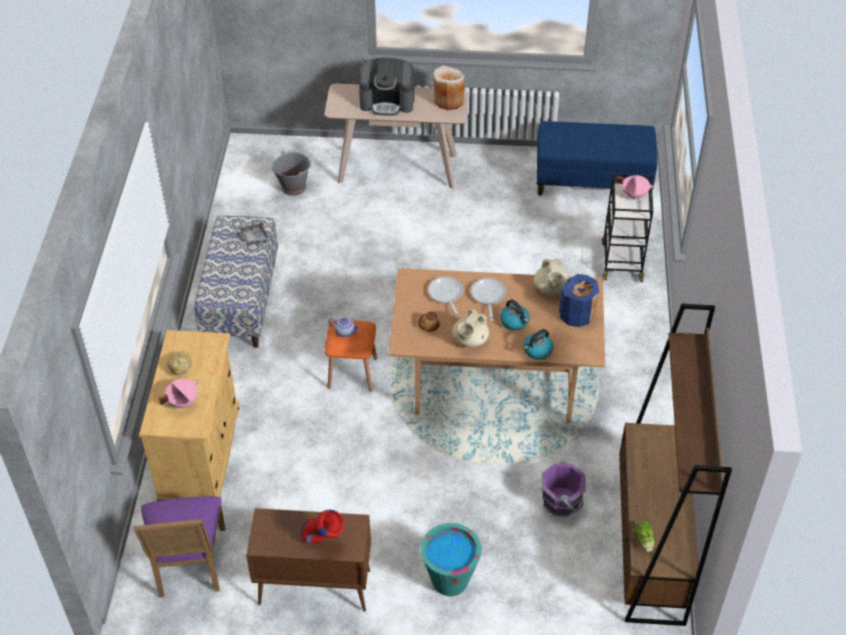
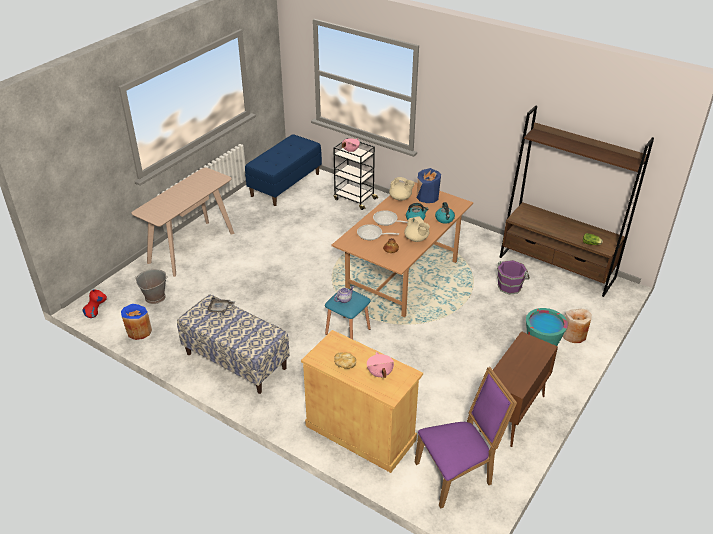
camera: 60 degrees left, 10 degrees down
purple chair [134,496,225,598] -> purple chair turned 45 degrees counterclockwise [415,367,517,508]
red vase [301,510,344,543] -> red vase moved to [83,289,107,318]
orange stool [325,320,377,391] -> blue stool [325,289,371,339]
coffee machine [359,57,414,116] -> none
beige vase [433,65,465,110] -> beige vase moved to [563,309,592,343]
none -> blue vase [121,304,152,340]

